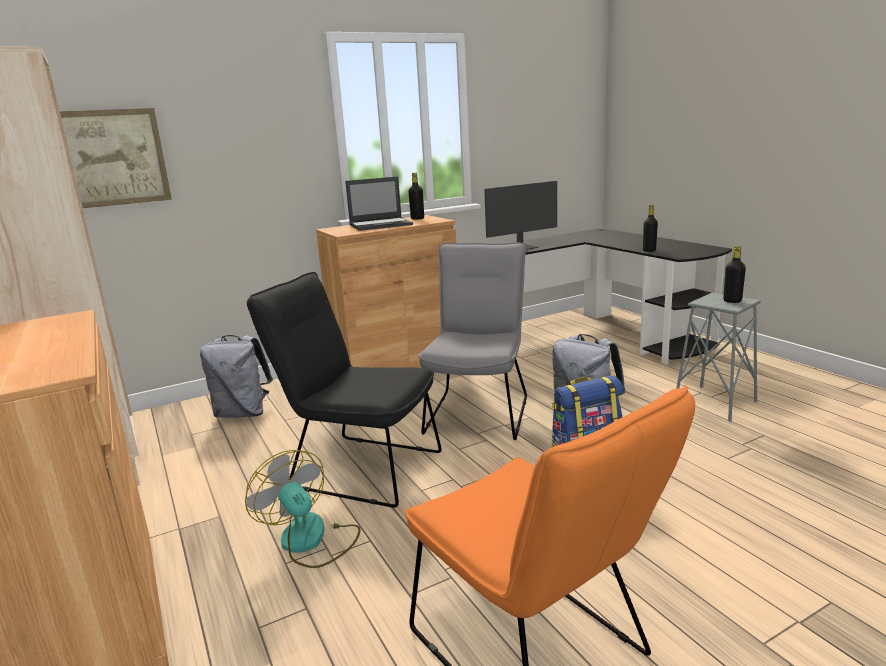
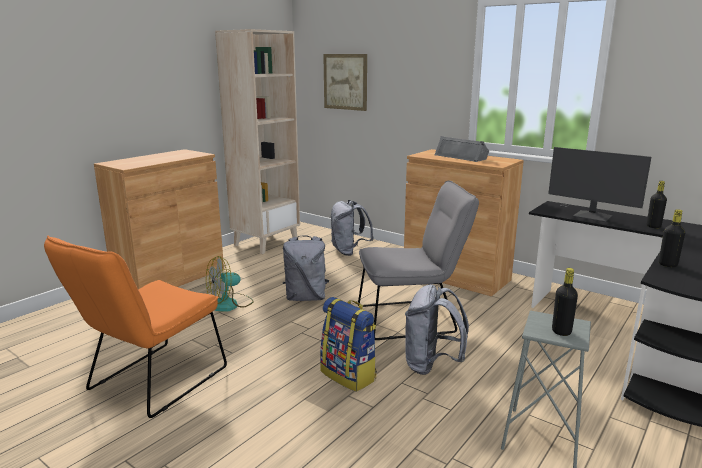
camera: 65 degrees right, 0 degrees up
fan [245,450,361,568] -> fan turned 150 degrees counterclockwise [206,256,254,312]
black chair [247,272,442,508] -> grey backpack [283,235,329,301]
laptop [345,176,413,231] -> grey speaker [434,136,489,162]
black bottle [408,173,424,220] -> black bottle moved to [647,181,667,228]

